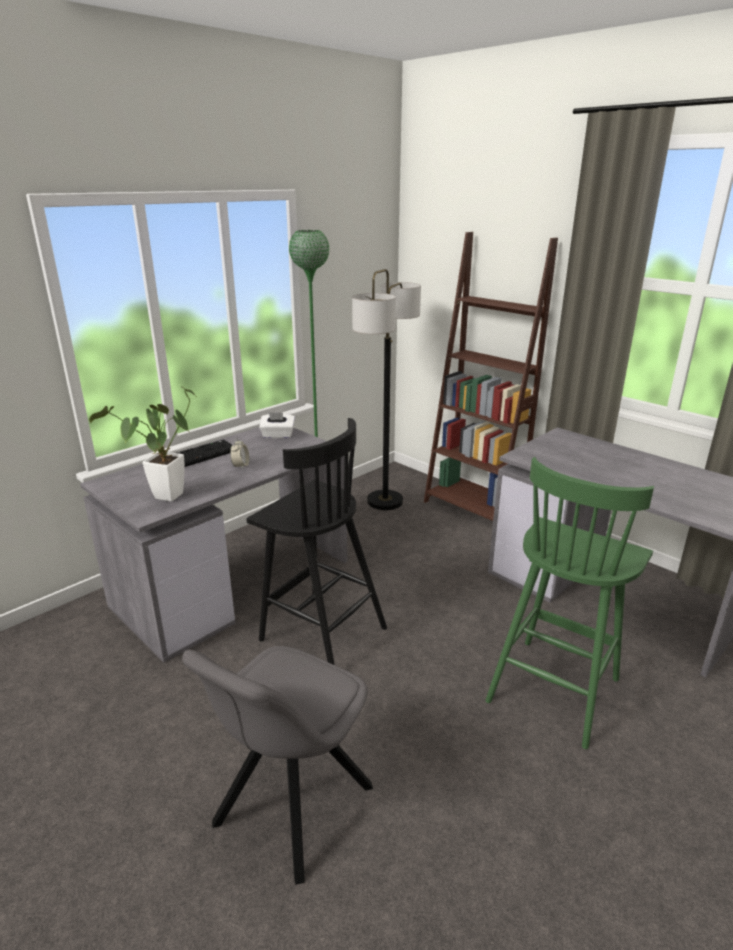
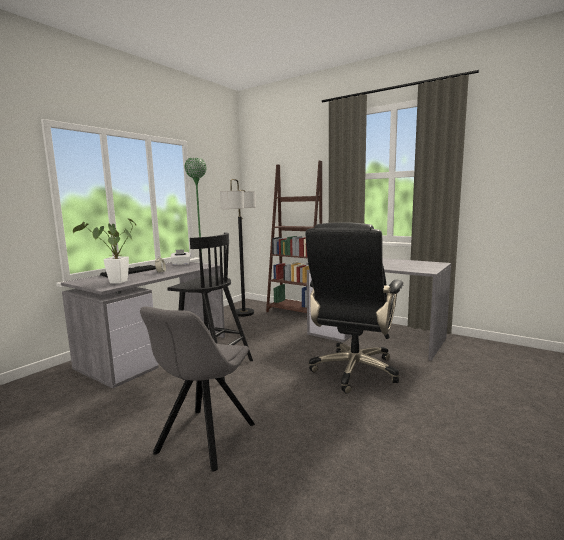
camera: 10 degrees left, 15 degrees down
green stool [486,457,654,749] -> black office chair [306,222,403,394]

